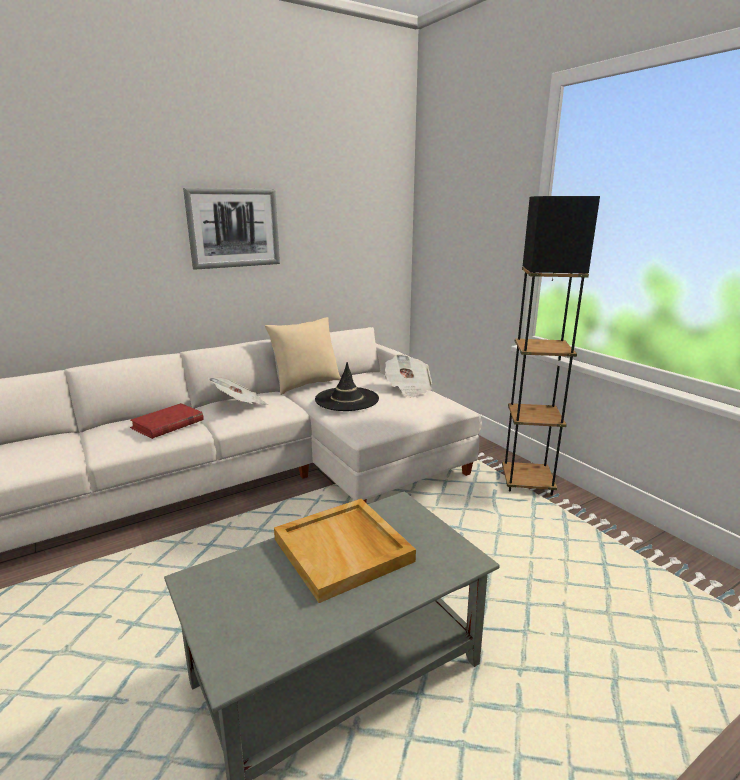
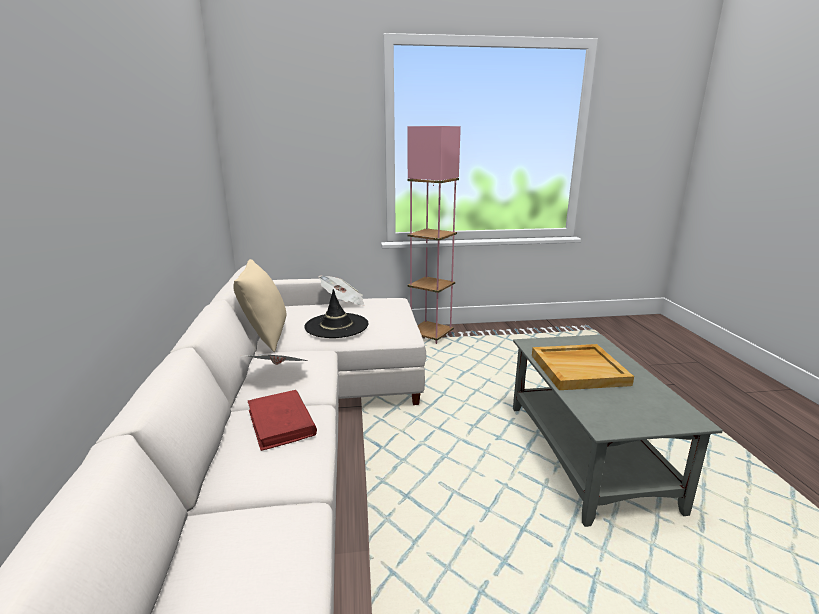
camera: 65 degrees left, 0 degrees up
picture [183,188,280,270] -> none
black floor lamp [502,196,600,495] -> pink floor lamp [407,126,461,344]

